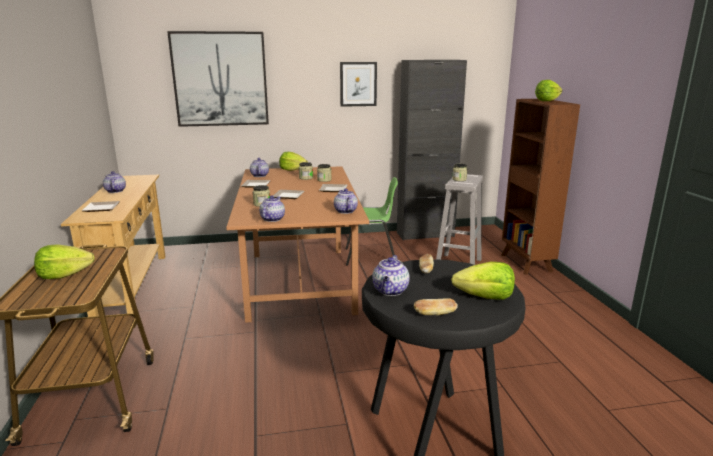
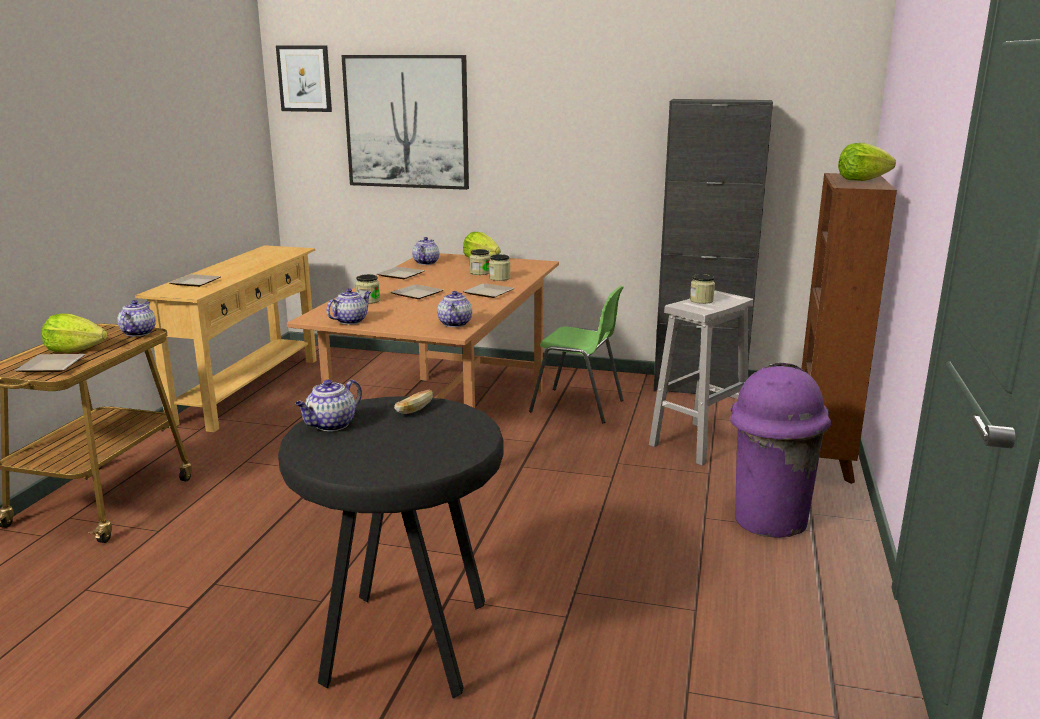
camera: 25 degrees right, 0 degrees up
teapot [103,171,126,193] -> teapot moved to [117,300,156,337]
picture [340,62,377,107] -> picture moved to [276,45,332,112]
bread [414,299,458,316] -> none
lettuce [451,262,515,300] -> none
none -> plate [15,354,86,372]
none -> purple trash can [730,363,831,538]

